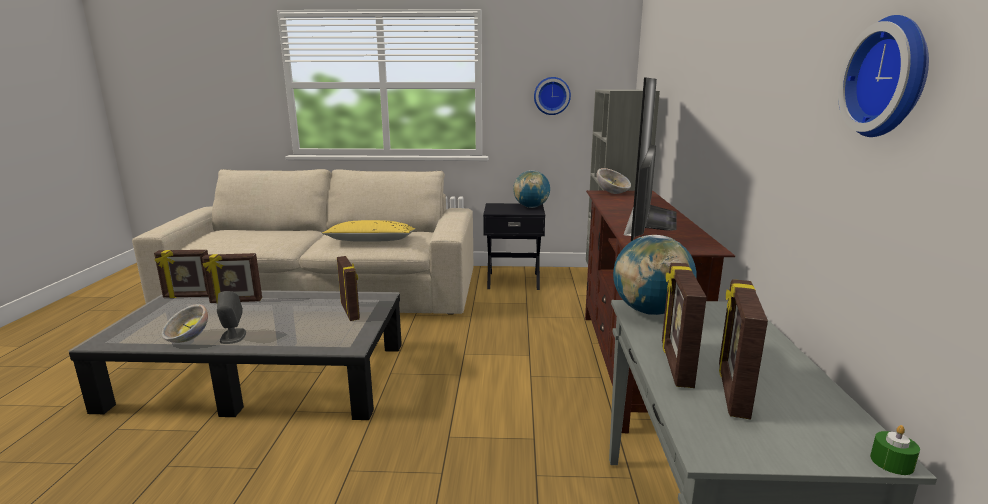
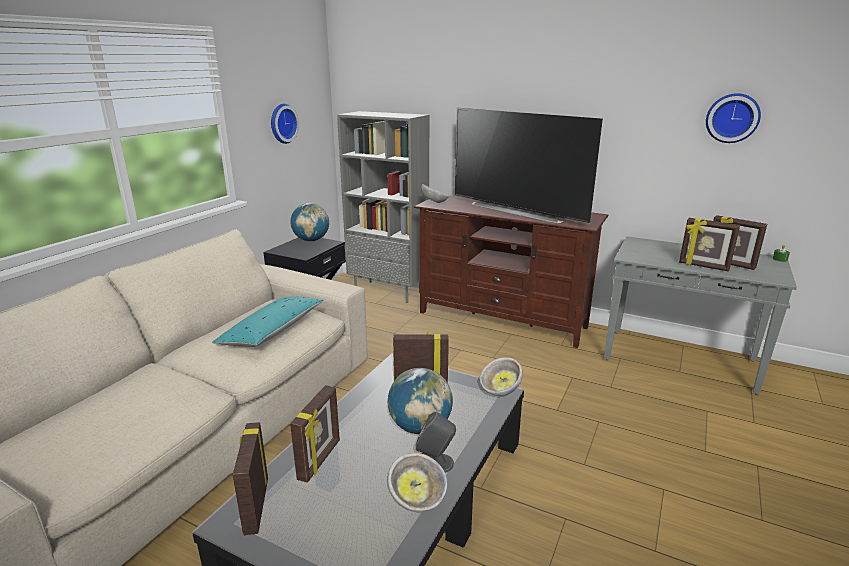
camera: 65 degrees left, 5 degrees up
picture frame [154,250,209,298] -> picture frame turned 150 degrees clockwise [233,422,268,535]
yellow pillow [322,220,415,242] -> turquoise pillow [212,297,323,347]
globe [613,235,697,315] -> globe moved to [387,368,453,434]
none -> bowl [480,357,523,396]

